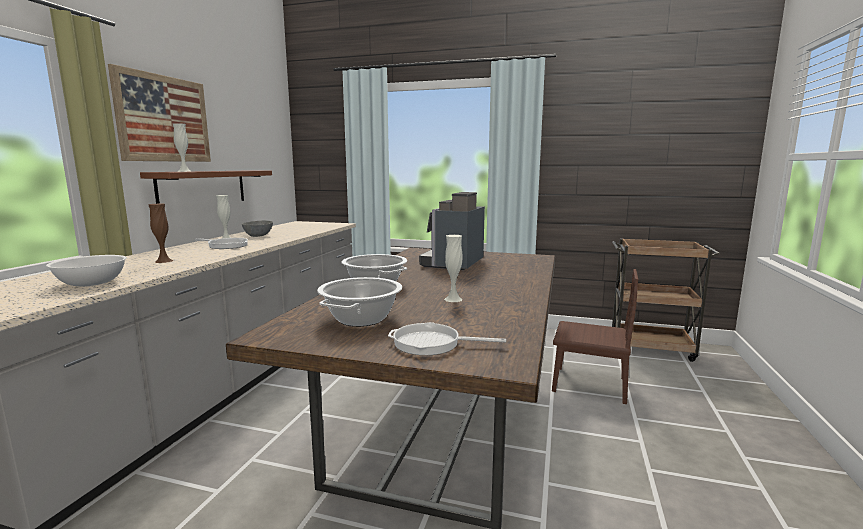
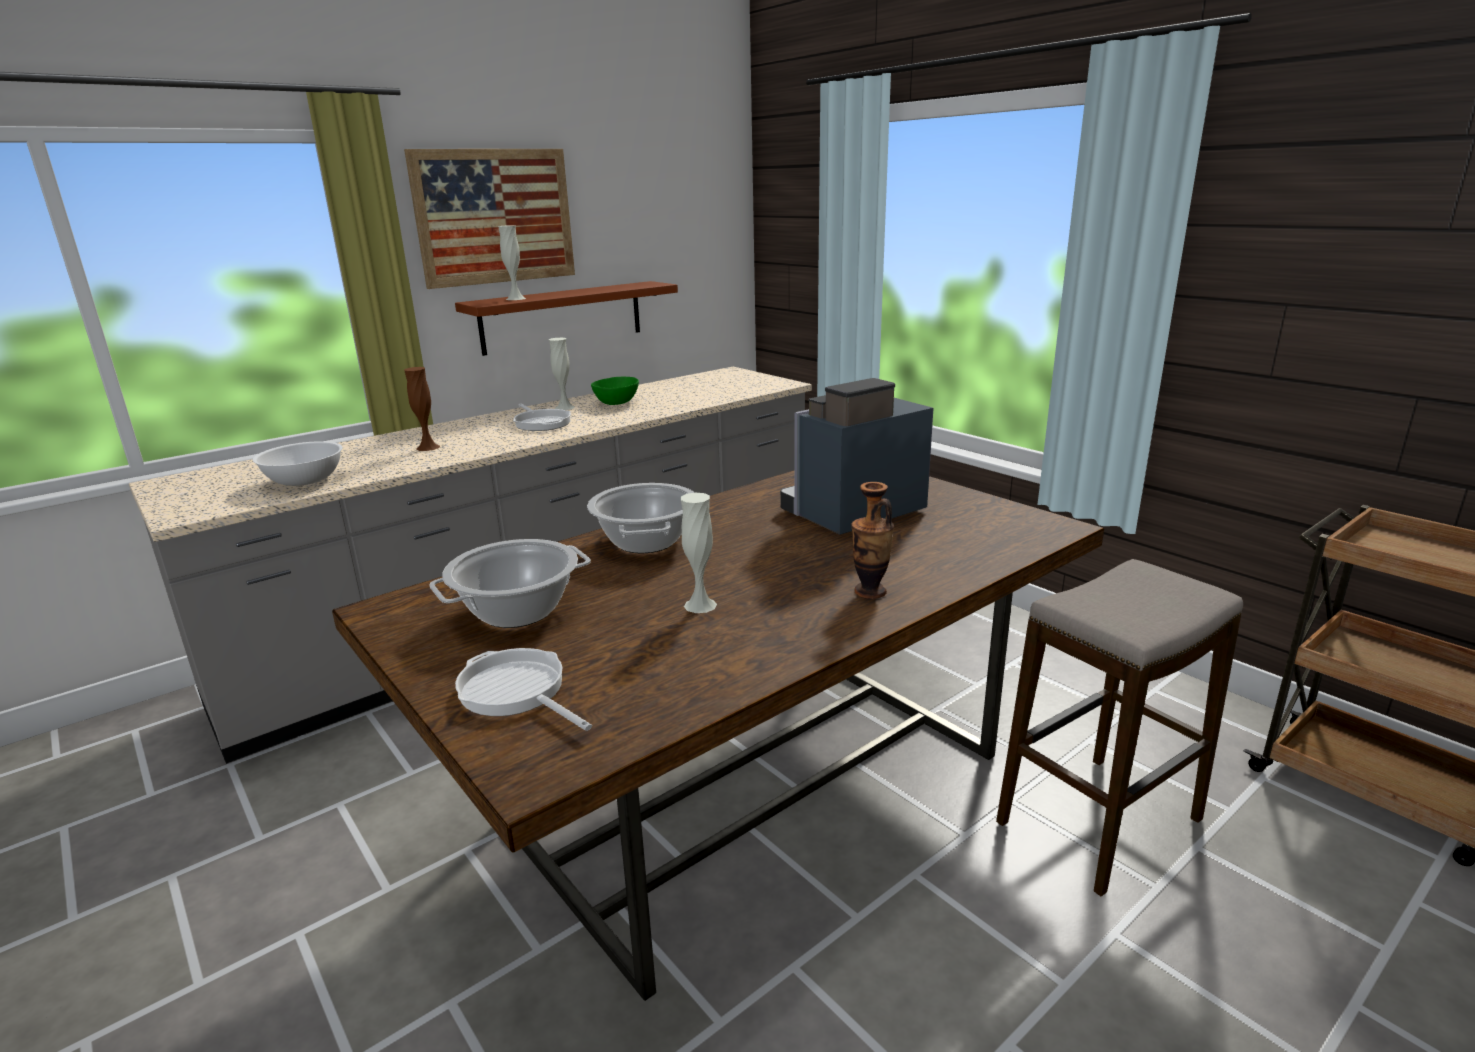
camera: 35 degrees right, 10 degrees up
grey bowl [242,220,273,237] -> green bowl [591,377,639,405]
brown chair [552,269,638,404] -> stool [996,559,1243,896]
none -> vase [851,482,894,599]

